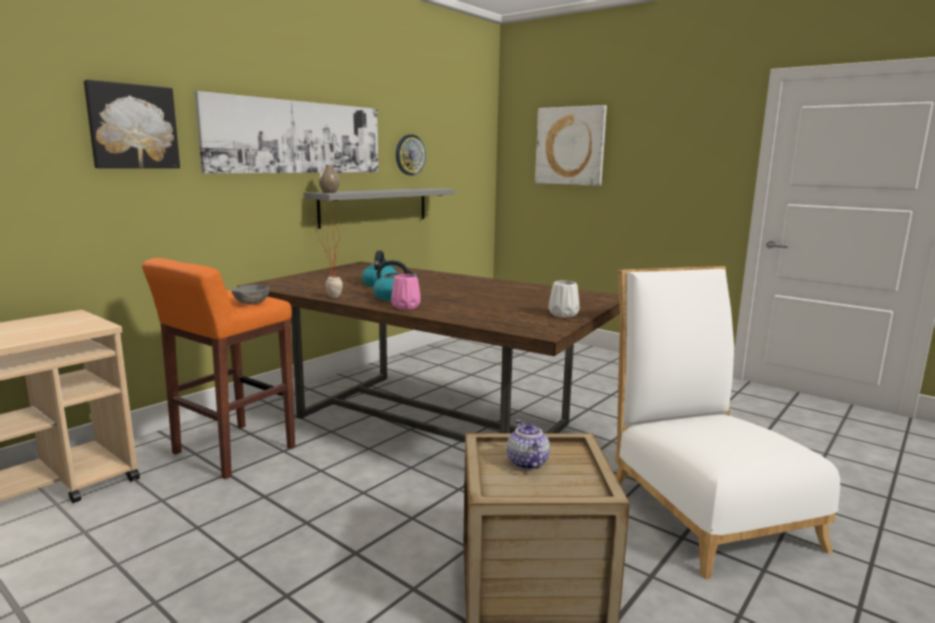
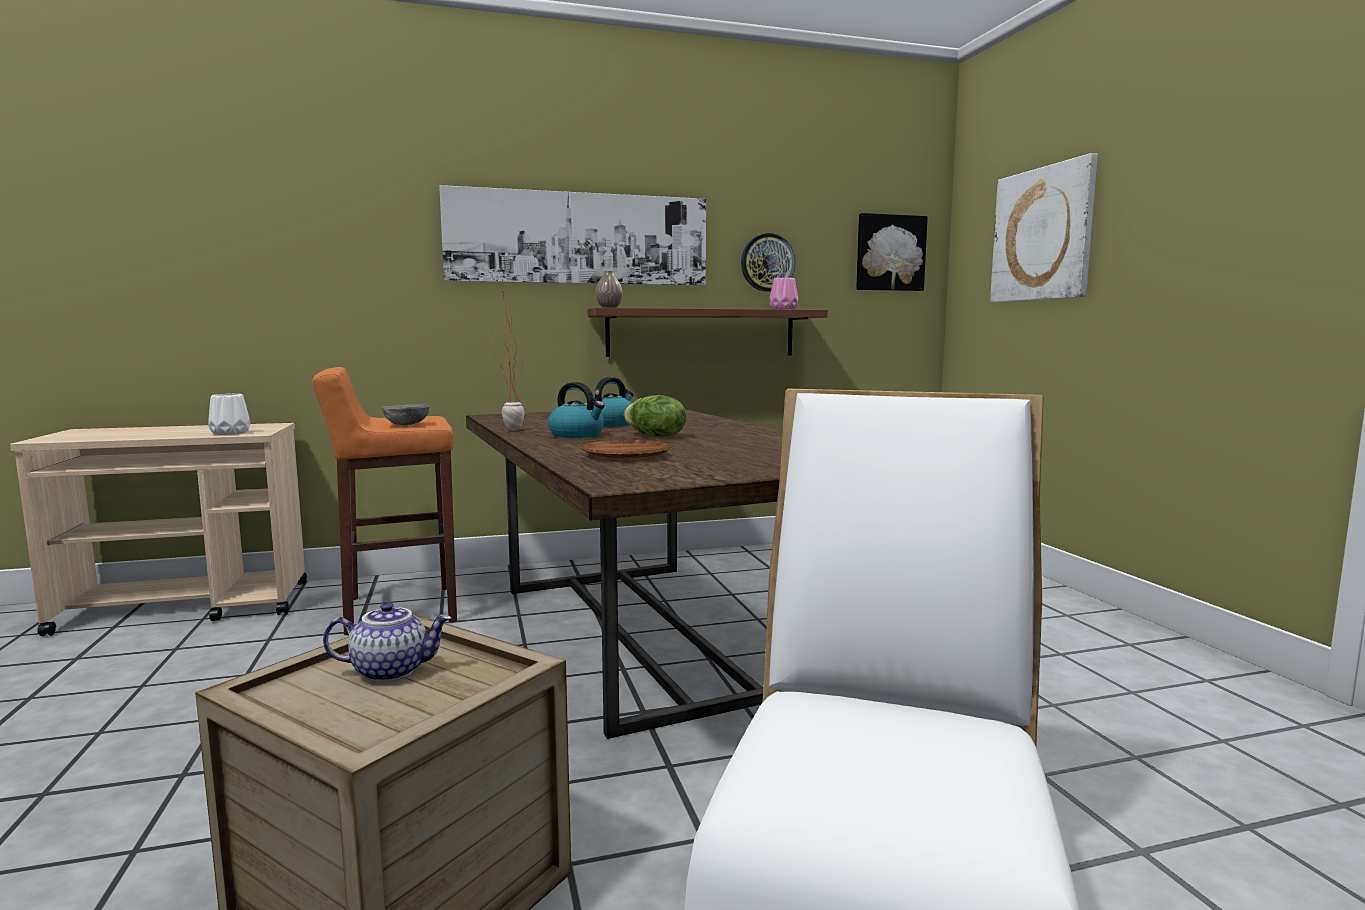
camera: 35 degrees right, 5 degrees down
picture [84,80,180,168] -> picture moved to [856,213,928,291]
grey shelf [305,188,455,229] -> brown shelf [588,308,828,357]
pink vase [391,274,421,310] -> pink vase moved to [770,278,798,309]
teapot [507,420,550,470] -> teapot turned 60 degrees clockwise [323,602,452,682]
white vase [548,281,579,317] -> white vase moved to [208,394,250,435]
none -> brown plate [582,439,671,458]
none -> lettuce [624,395,686,437]

